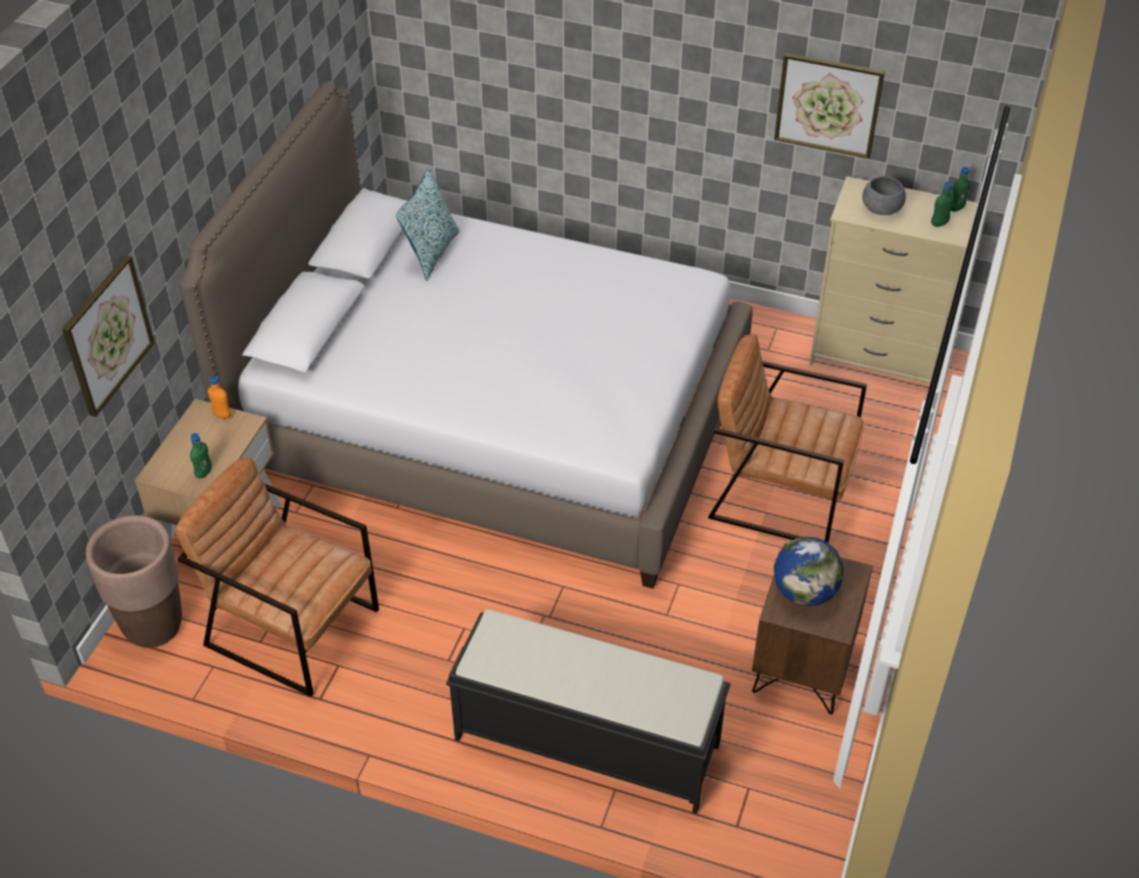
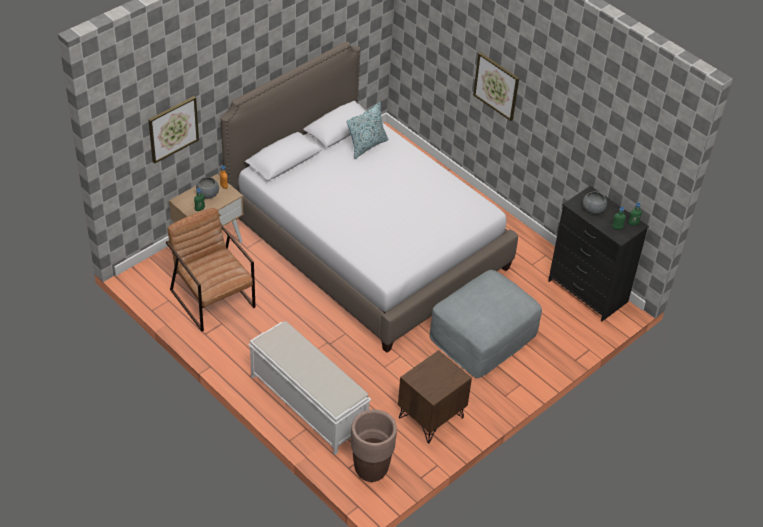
camera: 25 degrees right, 0 degrees up
brown planter [86,515,182,648] -> brown planter moved to [351,409,397,482]
black bench [446,609,731,814] -> white bench [248,321,371,455]
brown armchair [708,334,867,543] -> grey ottoman [429,270,542,378]
picture [774,53,885,159] -> picture moved to [473,52,519,121]
globe [774,537,843,606] -> none
beige dresser [809,176,978,384] -> black dresser [548,186,649,321]
none -> grey bowl [196,177,219,199]

